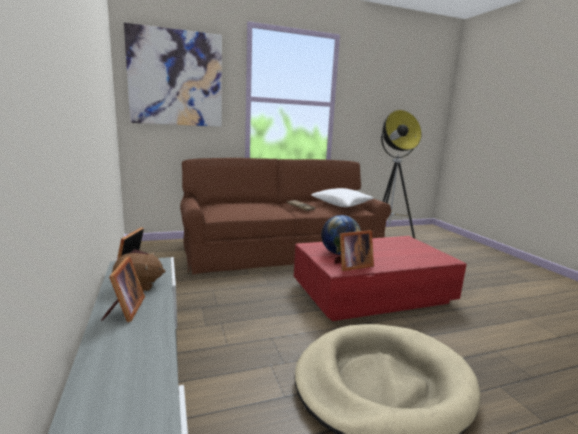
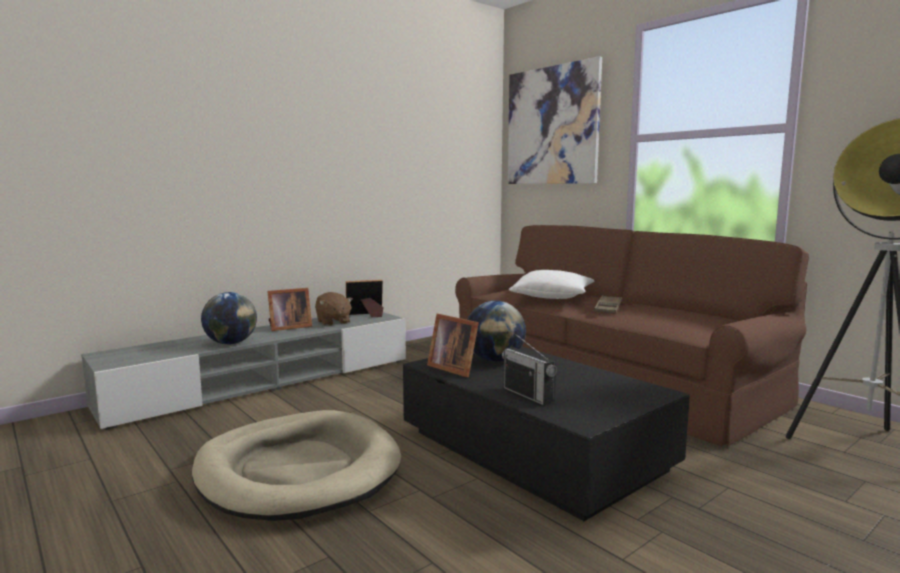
camera: 70 degrees right, 5 degrees down
red coffee table [294,236,467,321] -> black coffee table [403,347,690,521]
white pillow [311,188,373,207] -> white pillow moved to [509,270,594,299]
none -> globe [201,292,257,344]
none -> radio [502,332,557,406]

